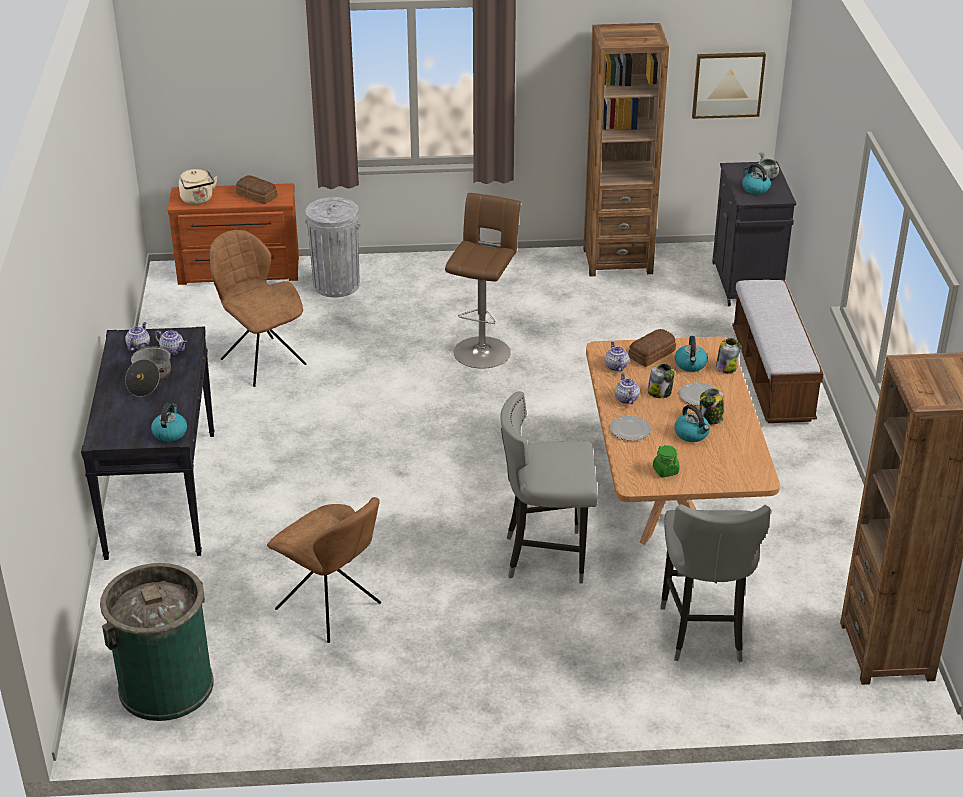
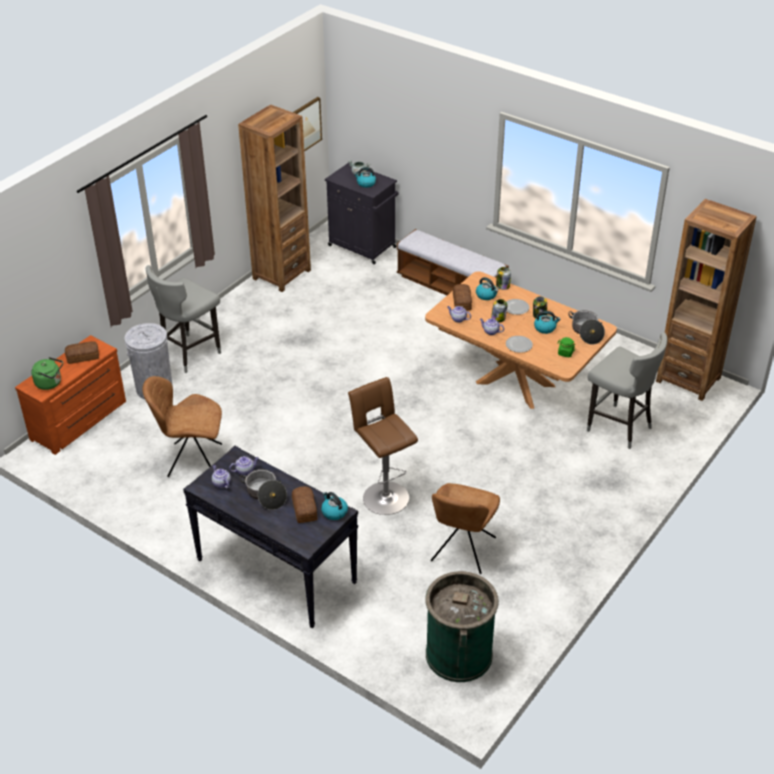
camera: 50 degrees left, 5 degrees up
beige kettle [179,169,218,205] -> green kettle [31,357,63,390]
brown chair [267,497,381,643] -> brown chair turned 120 degrees clockwise [431,483,500,574]
brown stool [445,193,521,369] -> brown stool moved to [348,377,418,515]
grey stool [500,391,598,583] -> grey stool moved to [146,265,221,373]
none -> bread [292,486,317,523]
none -> cooking pot [568,310,605,345]

